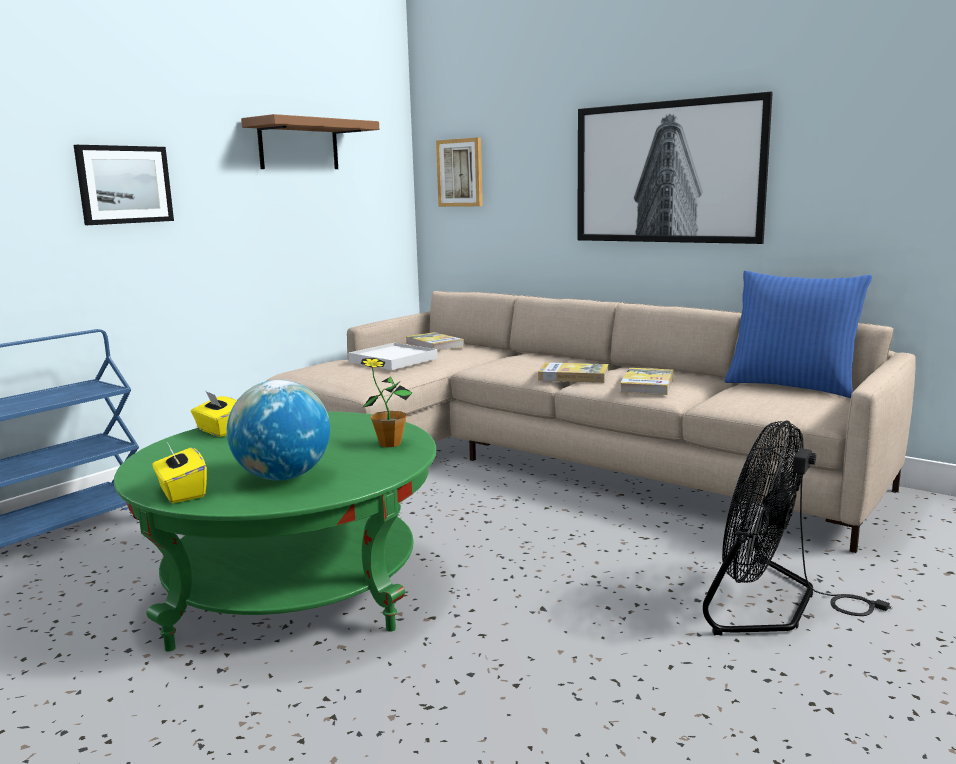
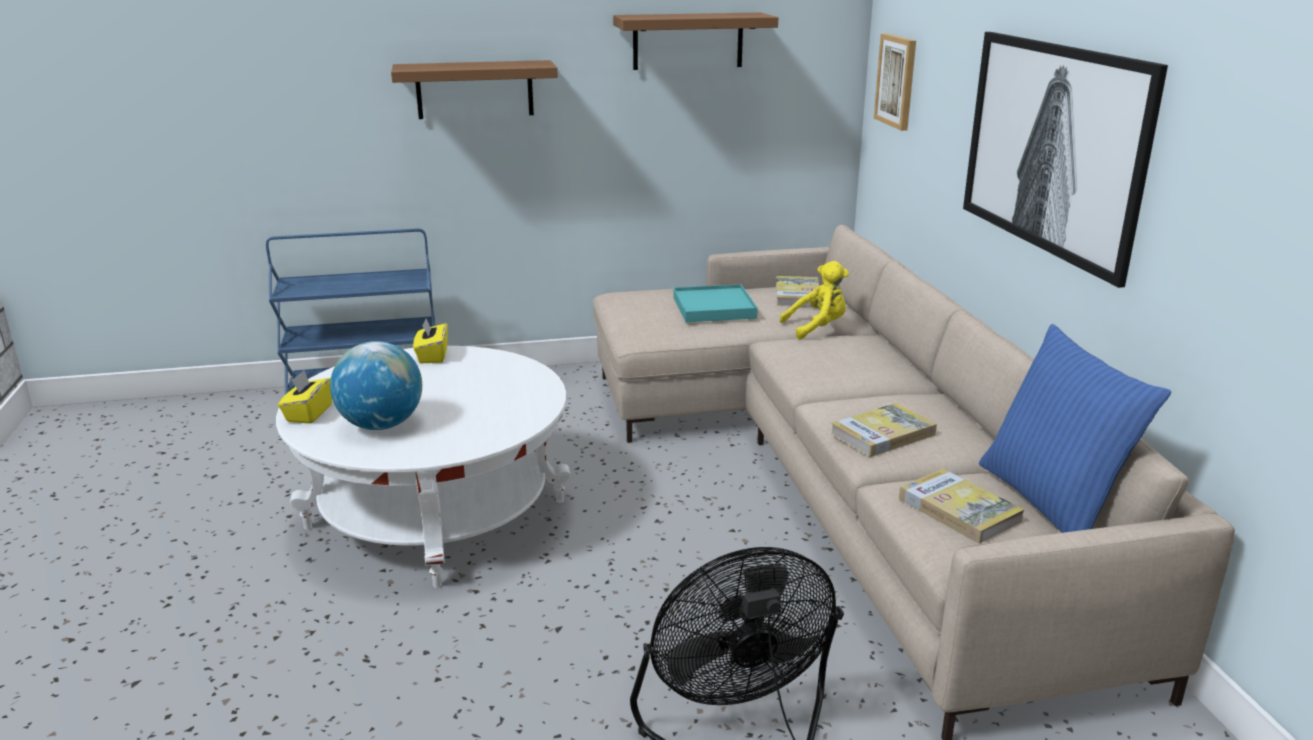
camera: 40 degrees right, 10 degrees up
picture [74,145,174,225] -> brown shelf [391,60,558,119]
green coffee table [114,412,436,652] -> white coffee table [276,346,571,588]
white tray [348,343,437,370] -> turquoise tray [673,284,758,322]
potted plant [360,358,413,447] -> none
book [538,362,608,383] -> book moved to [899,468,1024,543]
none -> yellow plush toy [780,261,849,340]

